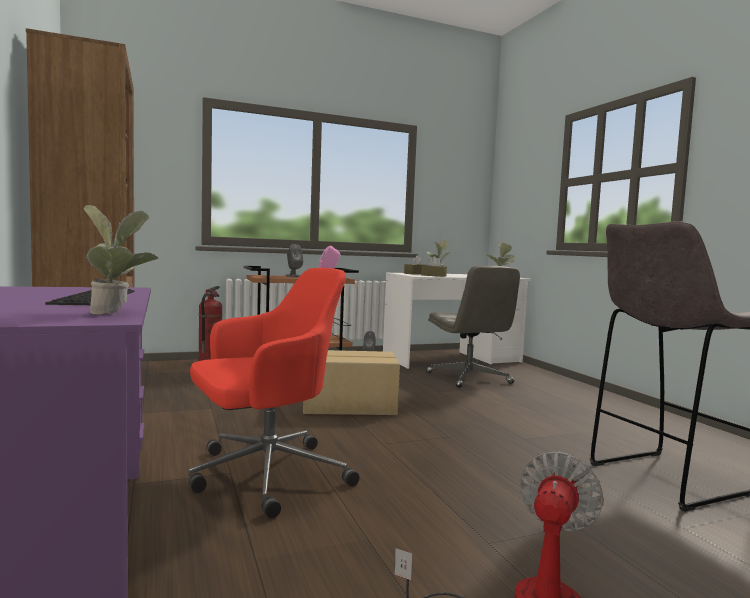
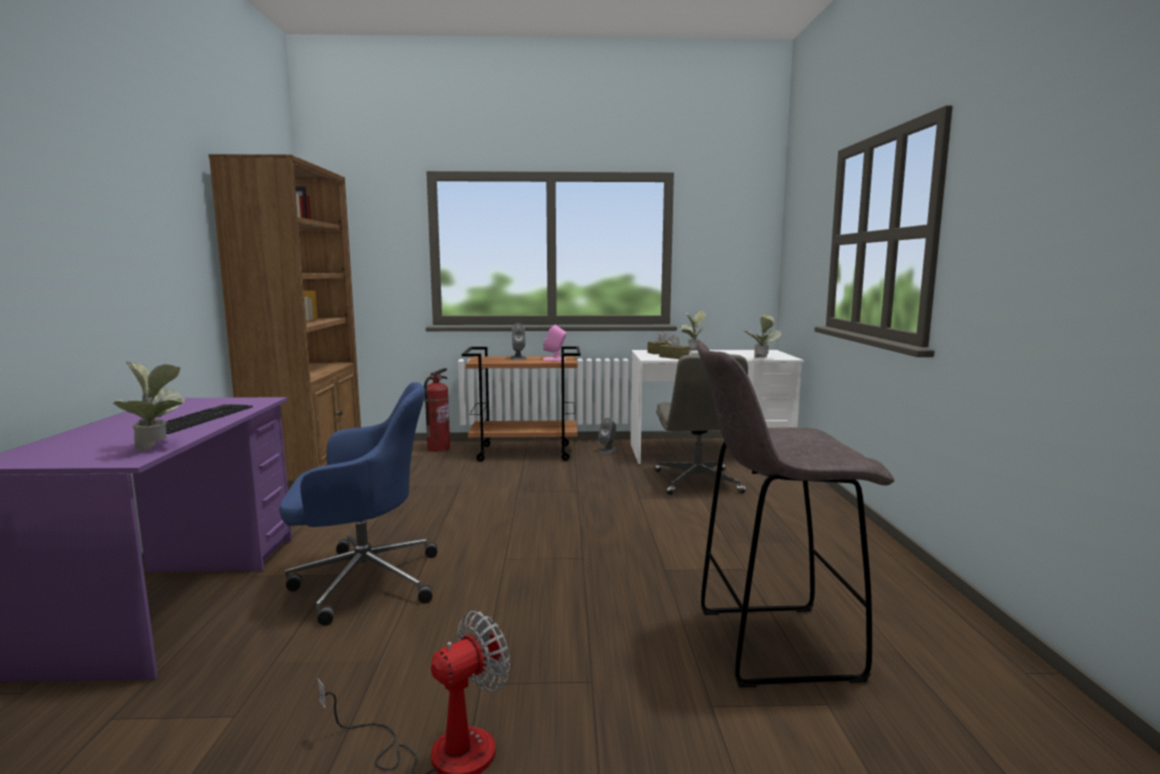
camera: 20 degrees right, 5 degrees up
red office chair [189,268,359,518] -> blue office chair [279,382,438,626]
cardboard box [303,350,400,415] -> none

